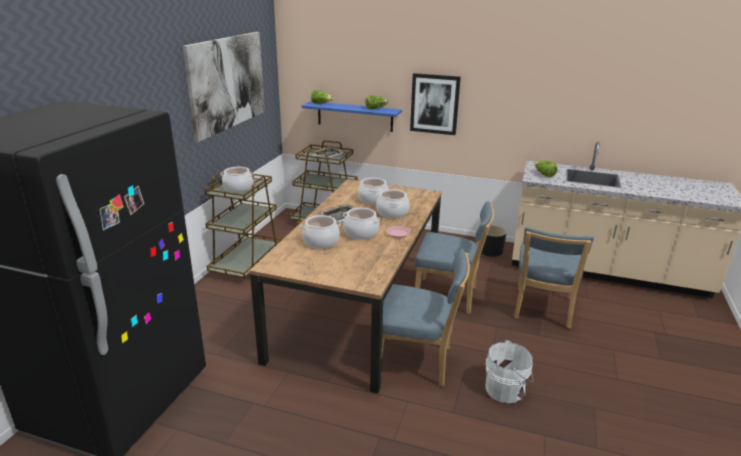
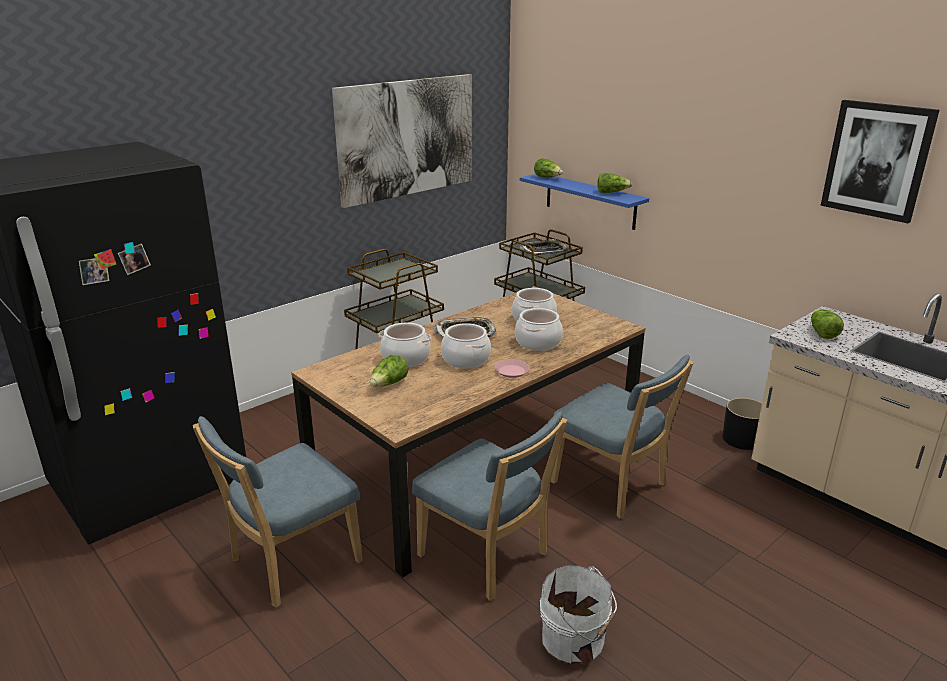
camera: 30 degrees right, 0 degrees up
cooking pot [220,167,254,192] -> none
picture [410,73,461,135] -> picture moved to [820,100,939,223]
blue chair [514,227,594,329] -> blue chair moved to [193,416,363,608]
none -> lettuce [370,355,408,387]

